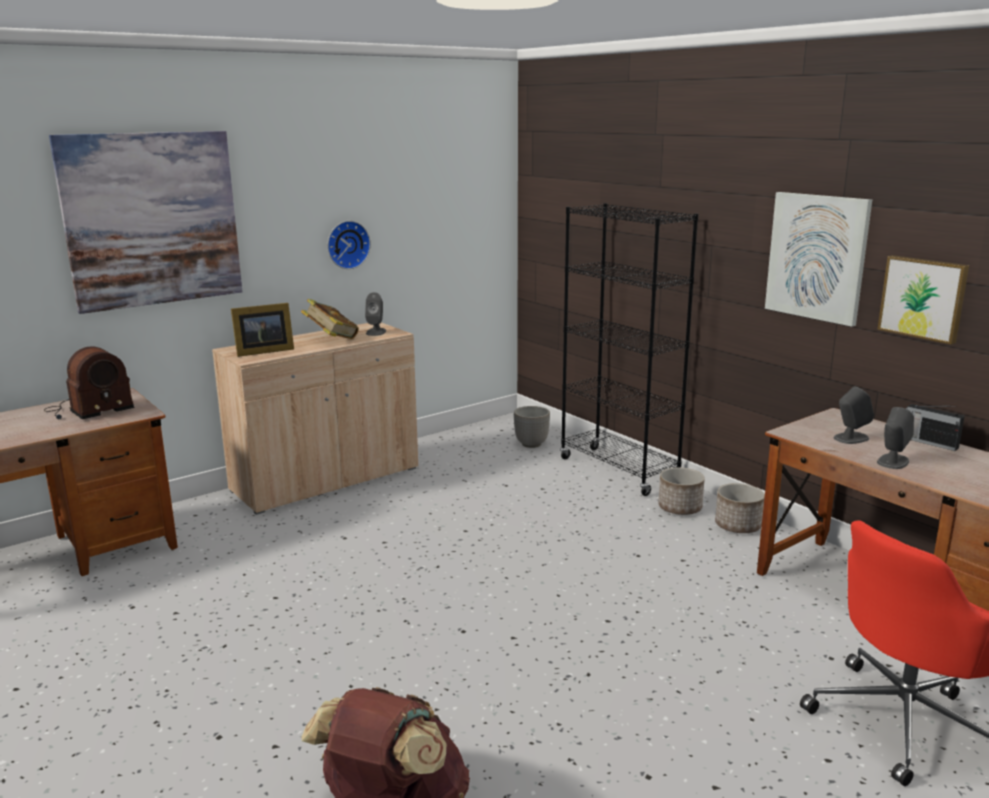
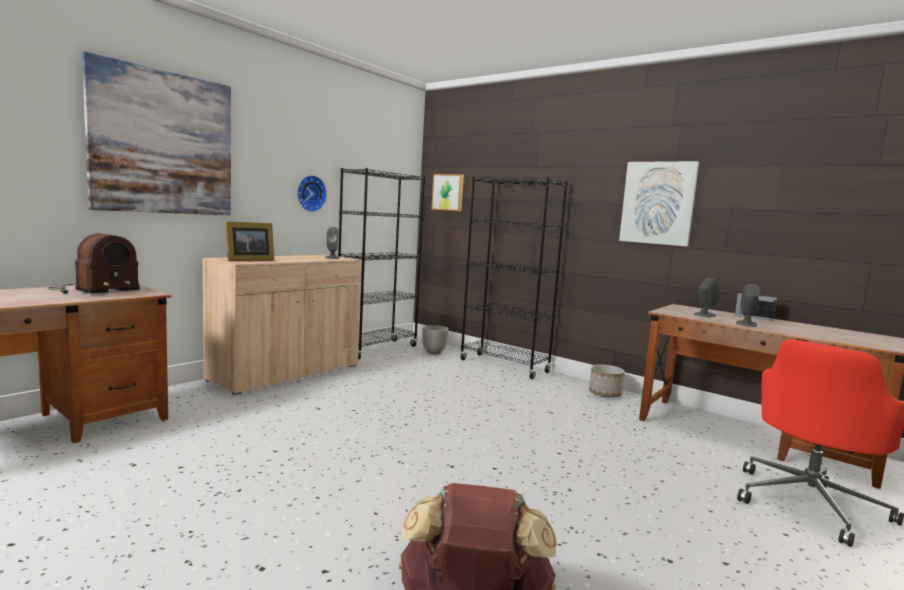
camera: 15 degrees left, 10 degrees down
book [301,299,359,339] -> none
planter [658,467,705,515] -> none
picture [877,255,969,345] -> picture moved to [431,174,464,211]
none -> black bookcase [338,168,426,360]

